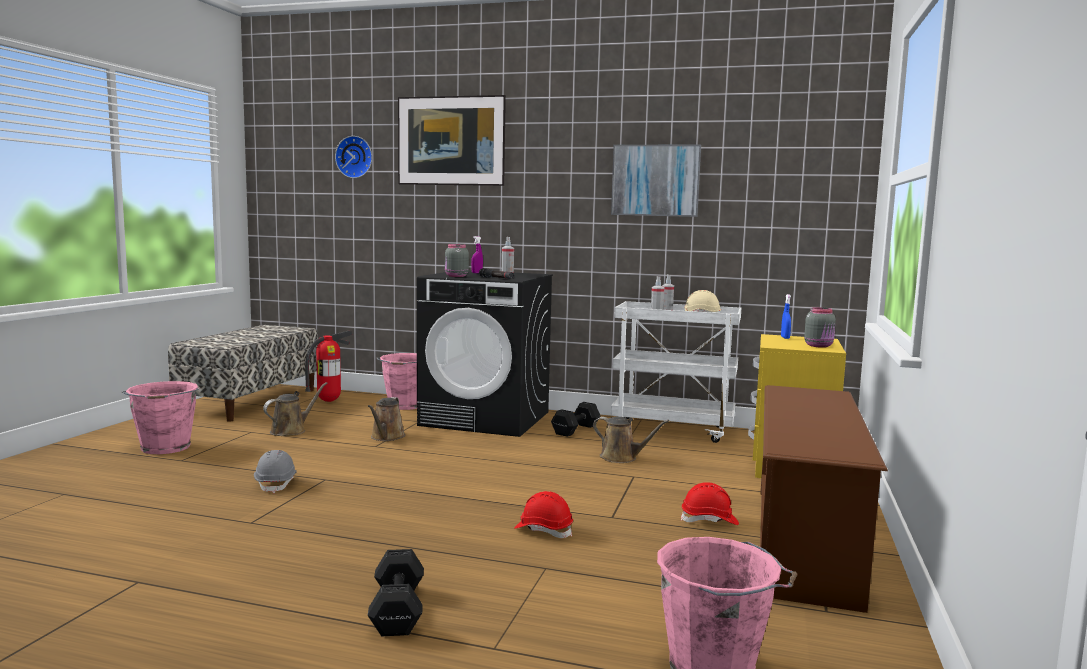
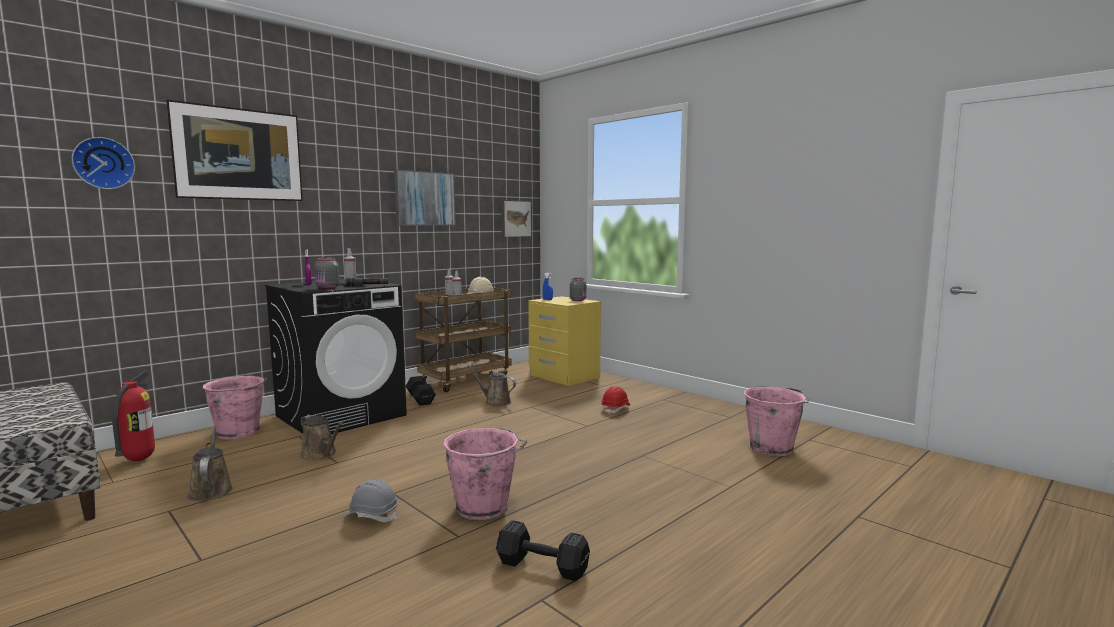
camera: 60 degrees left, 0 degrees up
pink bucket [122,381,199,454] -> pink bucket moved to [443,428,527,520]
black dumbbell [368,549,424,636] -> black dumbbell moved to [496,520,590,581]
red hard hat [514,491,573,538] -> none
brown watering can [593,416,669,463] -> brown watering can turned 120 degrees counterclockwise [468,365,516,406]
white cart [611,301,741,443] -> brown cart [415,288,511,392]
brown shoe rack [760,385,888,613] -> none
none -> picture [501,200,532,237]

